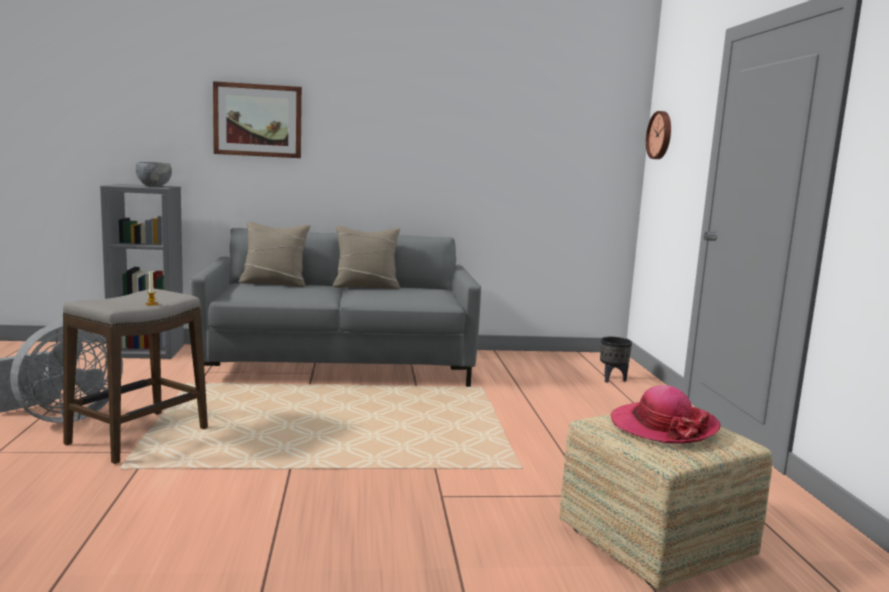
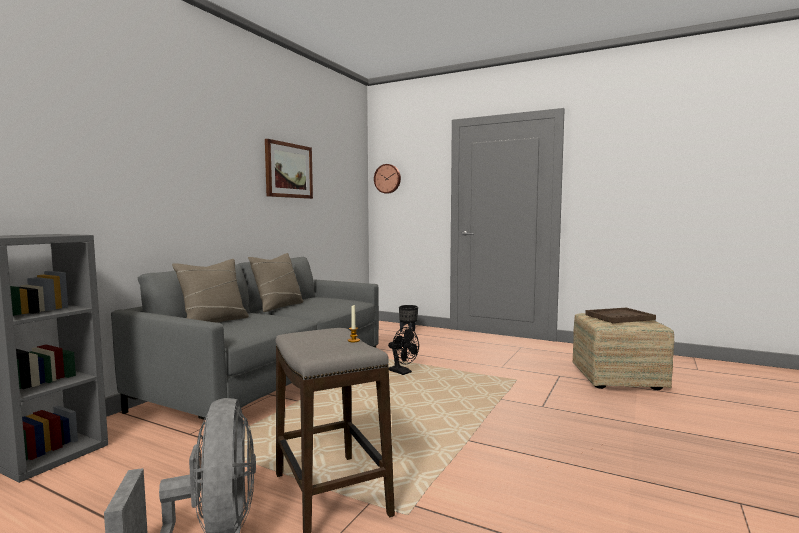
camera: 55 degrees left, 5 degrees down
grey bowl [136,162,172,187] -> none
picture [213,81,302,158] -> picture moved to [265,139,313,199]
hat [611,385,721,443] -> brown tray [585,308,656,323]
none -> black fan [388,327,419,375]

